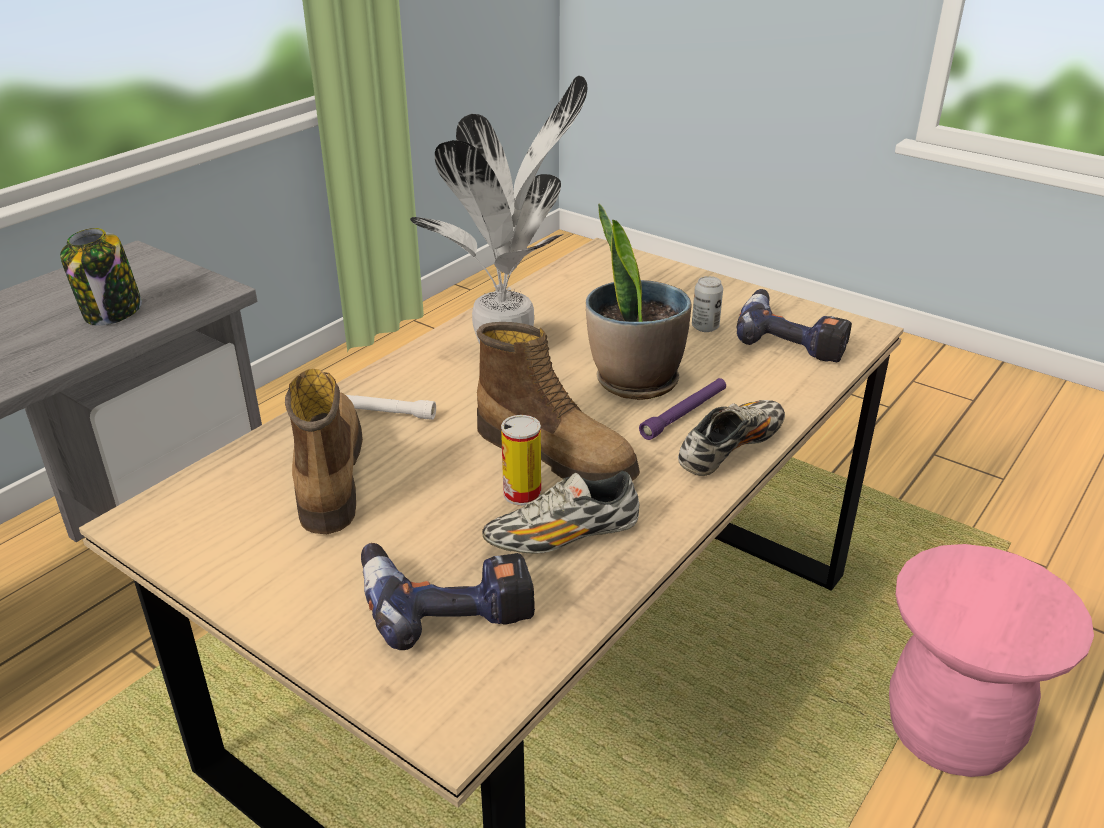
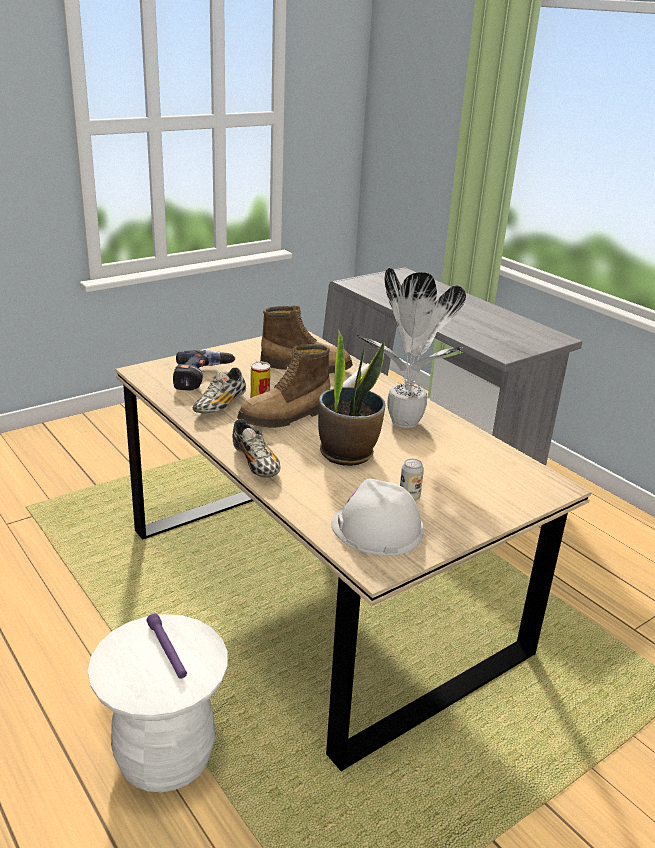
camera: 105 degrees right, 5 degrees down
jar [60,228,142,326] -> none
shoe [482,471,639,554] -> shoe turned 150 degrees counterclockwise [193,368,246,413]
purple flashlight [639,378,726,440] -> purple flashlight moved to [147,613,187,679]
power drill [737,289,852,362] -> white hard hat [331,479,423,556]
pink stool [889,544,1094,777] -> white stool [88,614,228,792]

